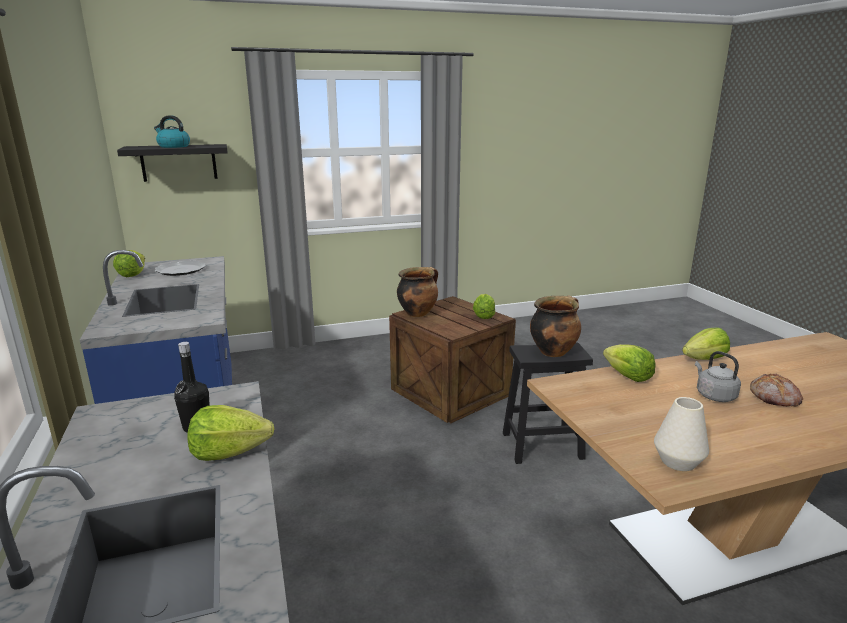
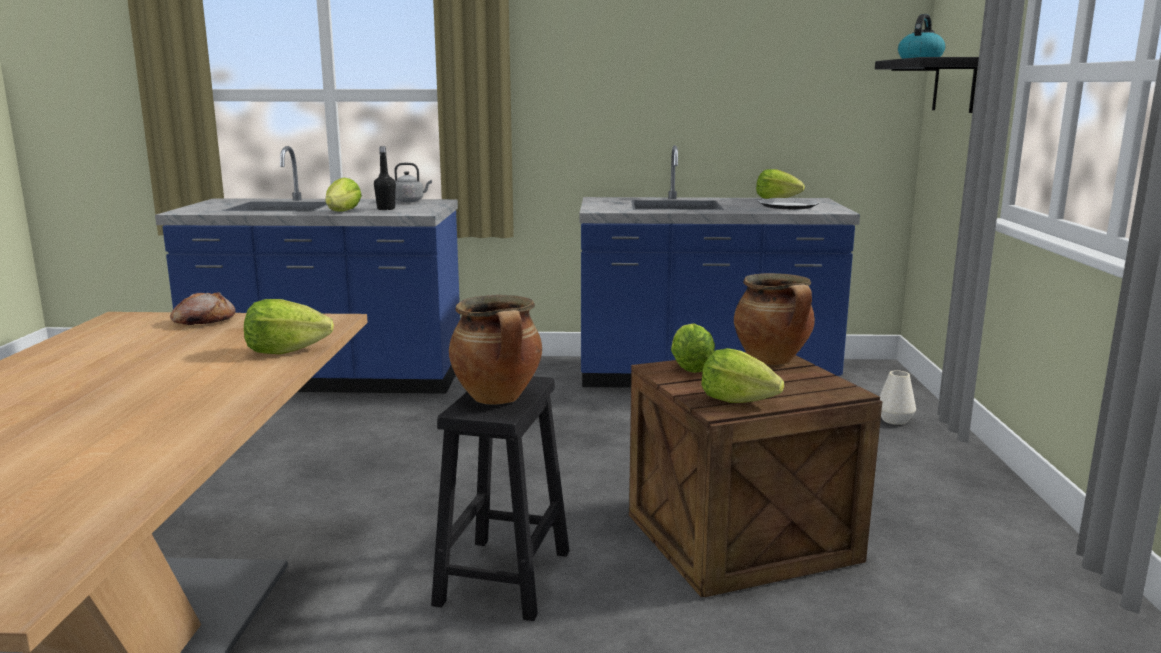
camera: 110 degrees right, 5 degrees down
white vase [654,397,709,471] -> white vase moved to [879,370,916,425]
lettuce [682,328,730,360] -> lettuce moved to [671,323,715,373]
grey kettle [695,351,741,402] -> grey kettle moved to [394,163,432,202]
bread [750,374,803,407] -> bread moved to [170,292,236,325]

